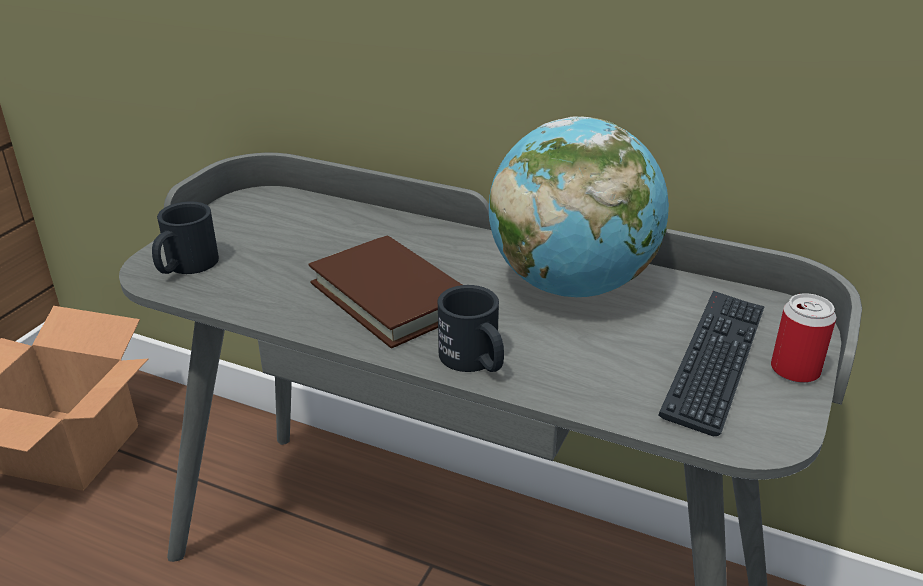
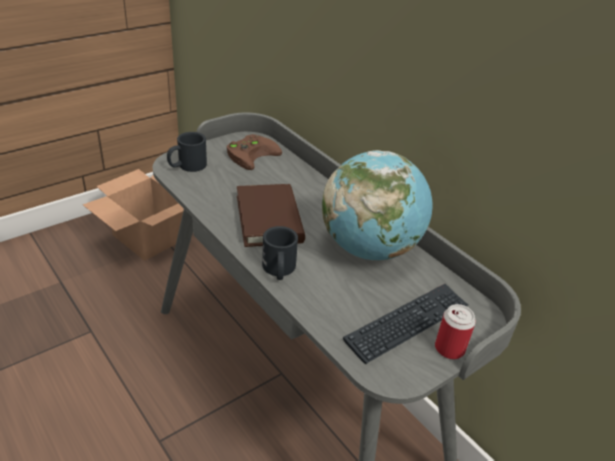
camera: 25 degrees right, 5 degrees up
none -> brown game controller [226,134,282,170]

